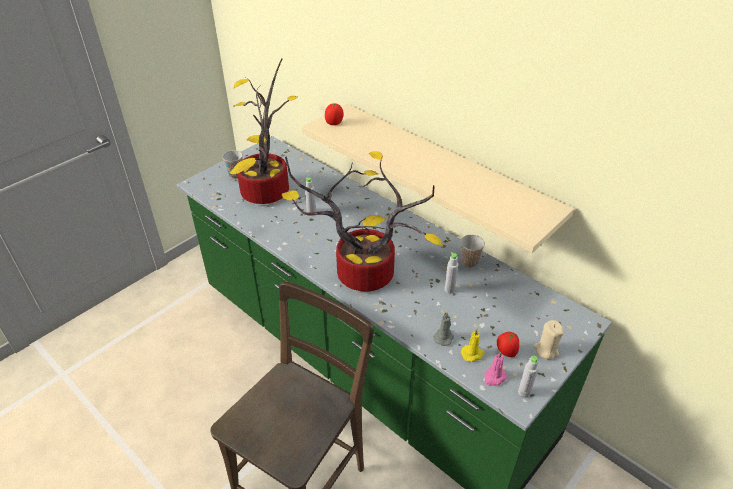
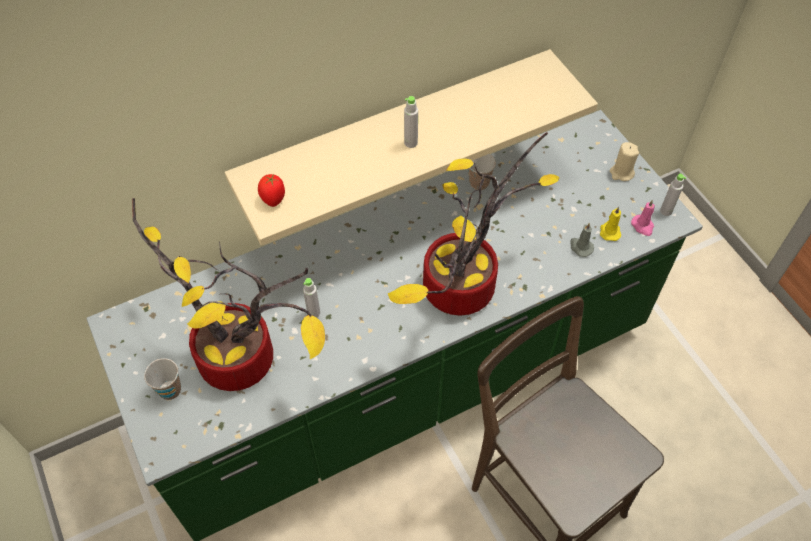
camera: 70 degrees left, 15 degrees up
grey bottle [444,252,458,293] -> grey bottle moved to [404,96,418,148]
tomato [497,332,519,357] -> none

